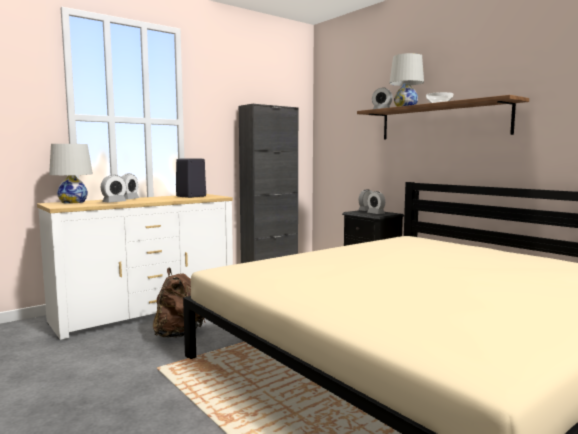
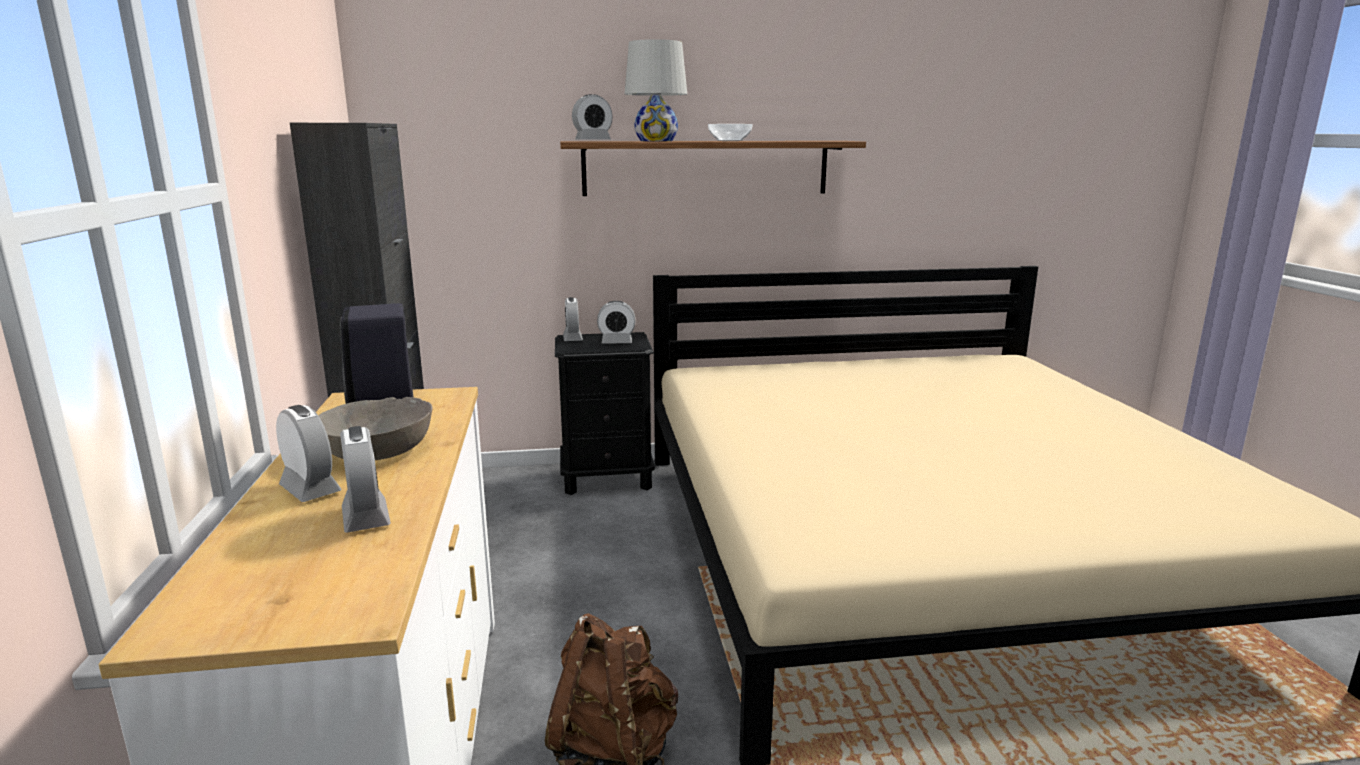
camera: 60 degrees left, 10 degrees up
white table lamp [49,144,93,203] -> none
none -> grey bowl [318,397,432,460]

